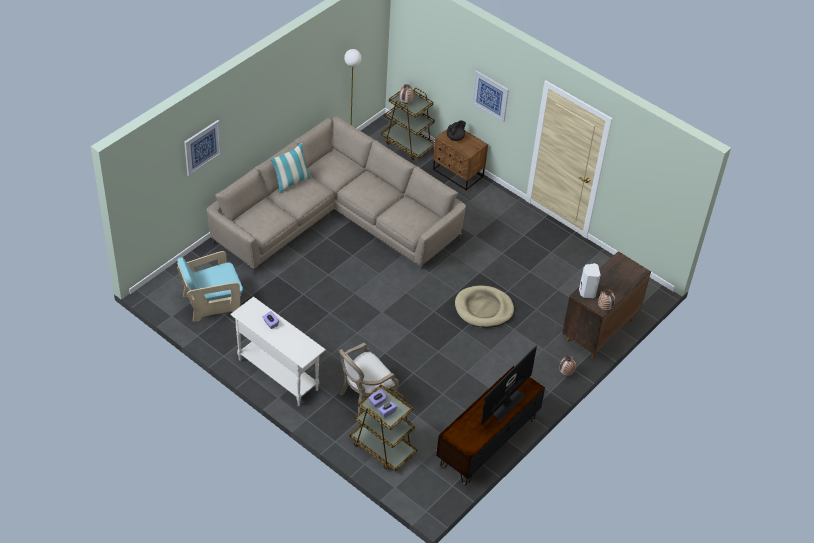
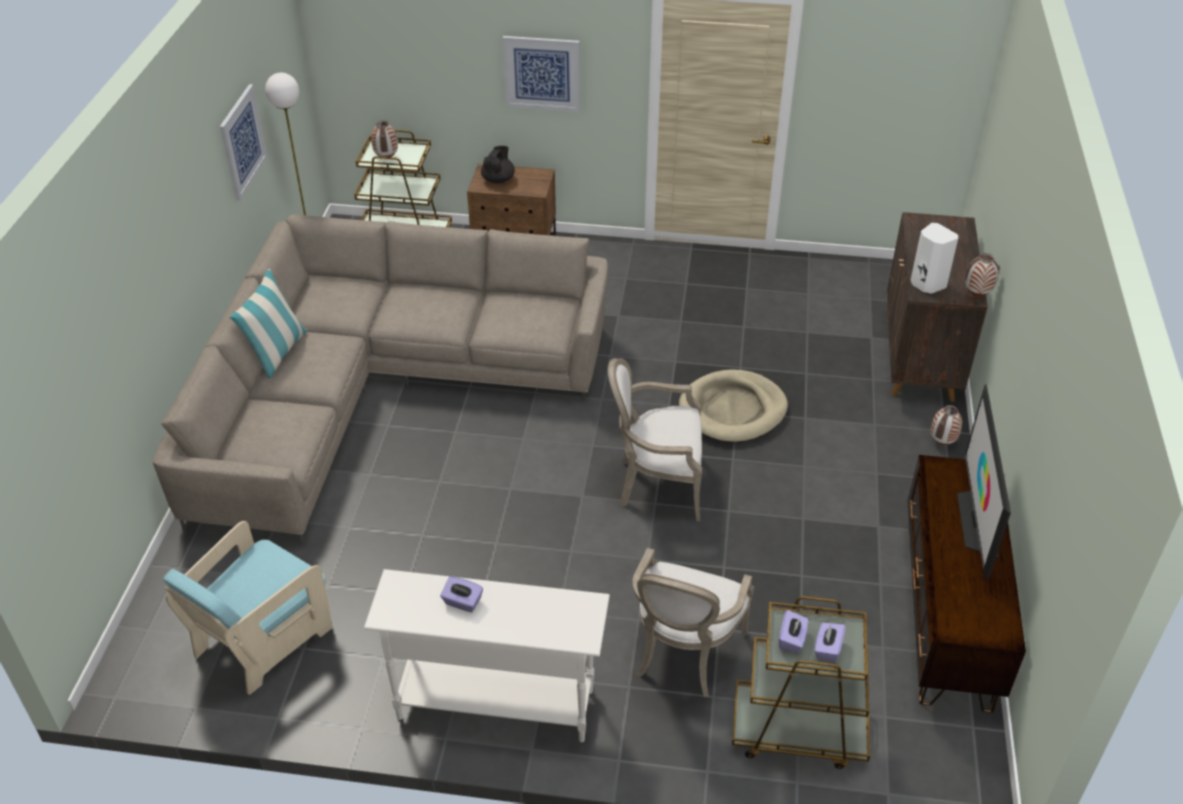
camera: 30 degrees left, 5 degrees down
picture [184,120,222,176] -> picture moved to [220,84,268,201]
none -> armchair [608,358,702,521]

